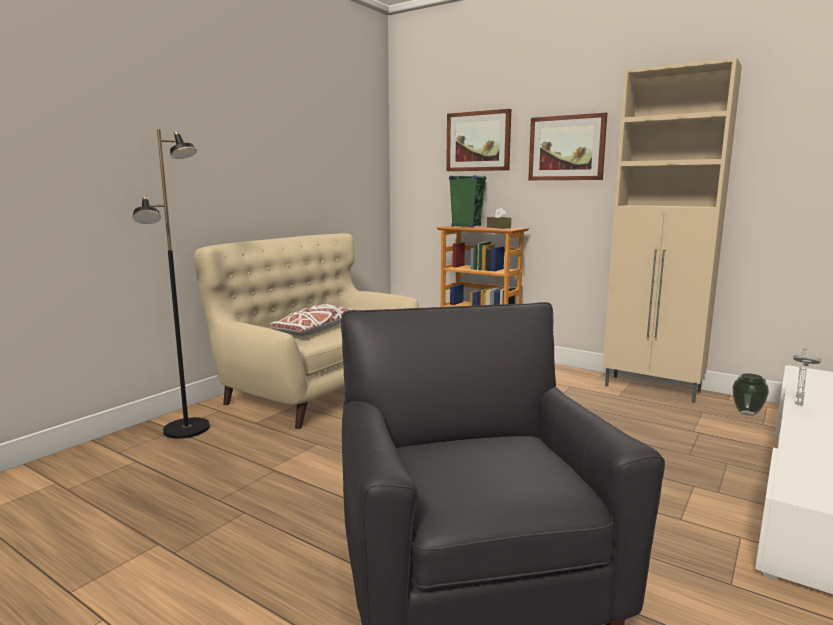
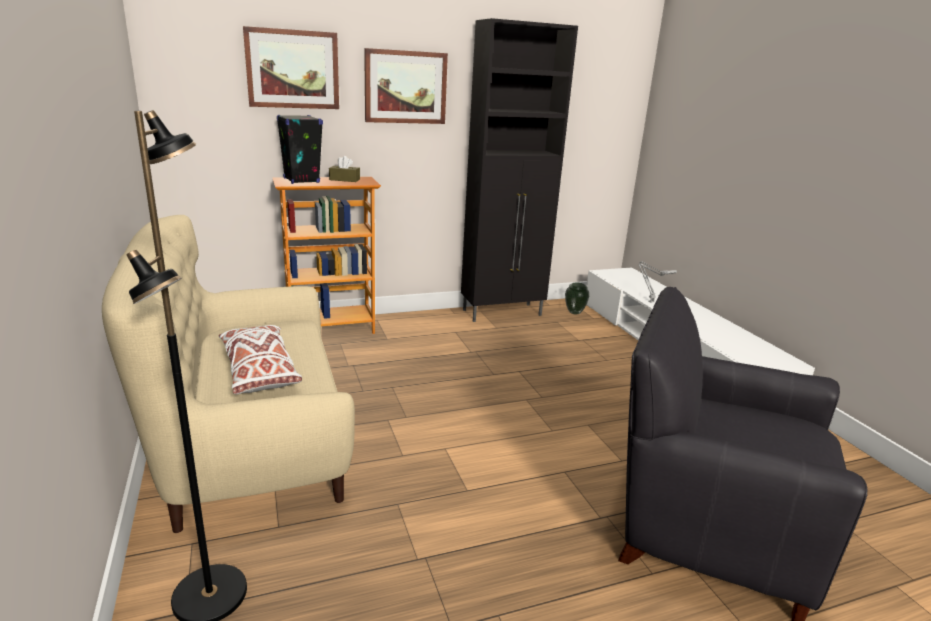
camera: 55 degrees left, 10 degrees up
green speaker [449,175,486,227] -> black speaker [277,115,323,184]
beige cabinet [603,57,742,403] -> black cabinet [461,18,578,322]

